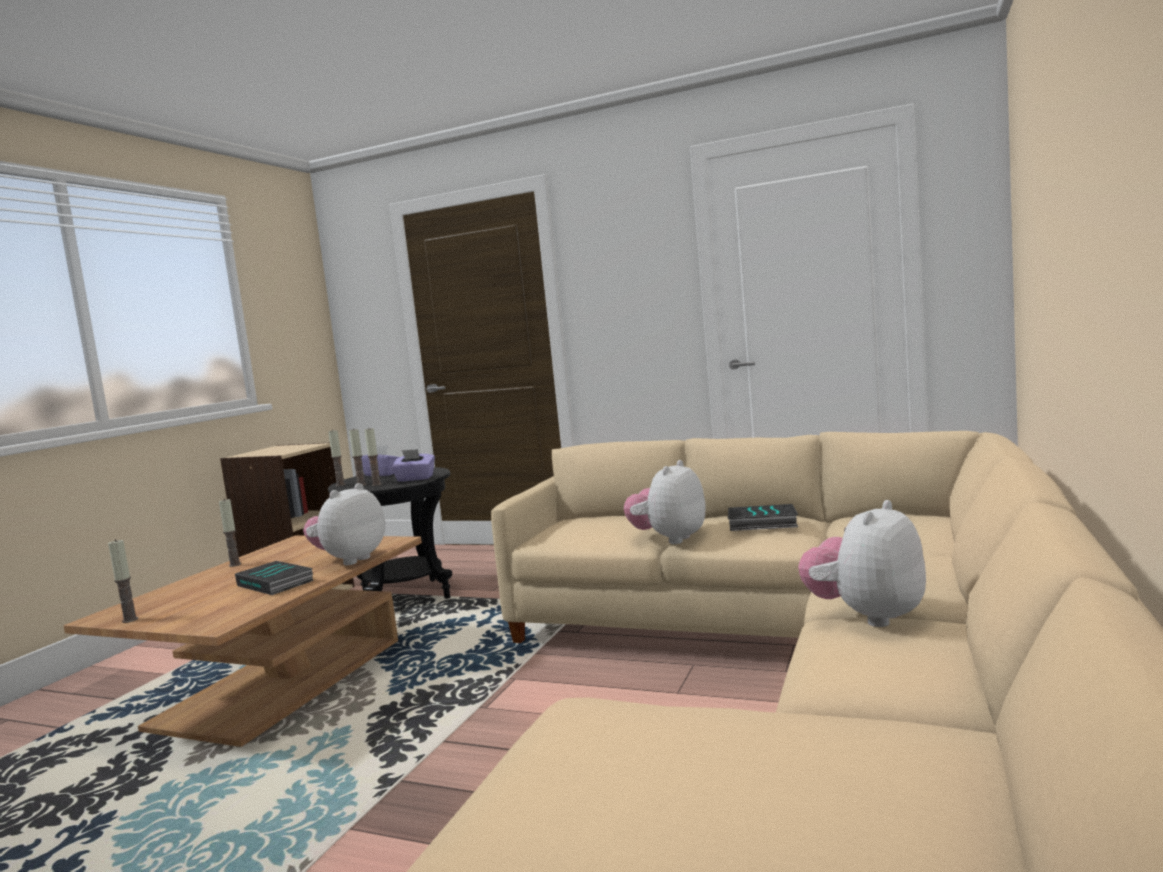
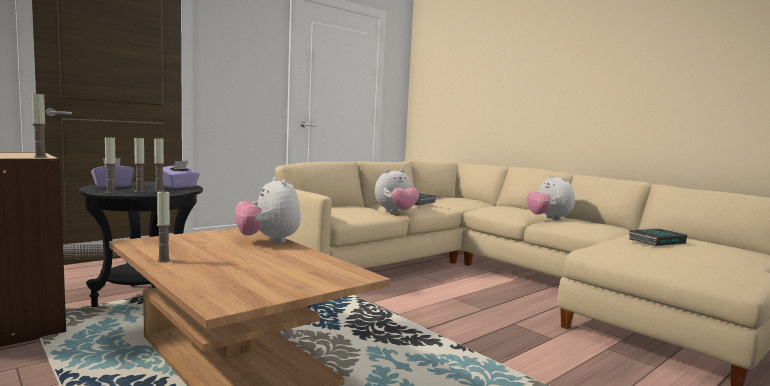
camera: 65 degrees left, 0 degrees up
candle [108,539,138,623] -> candle moved to [32,94,47,158]
book [235,561,314,595] -> book moved to [629,229,687,246]
plush toy [624,460,706,544] -> plush toy turned 90 degrees counterclockwise [375,169,419,212]

